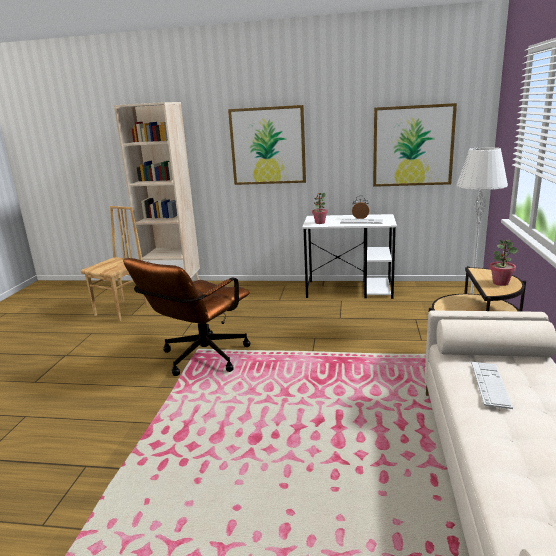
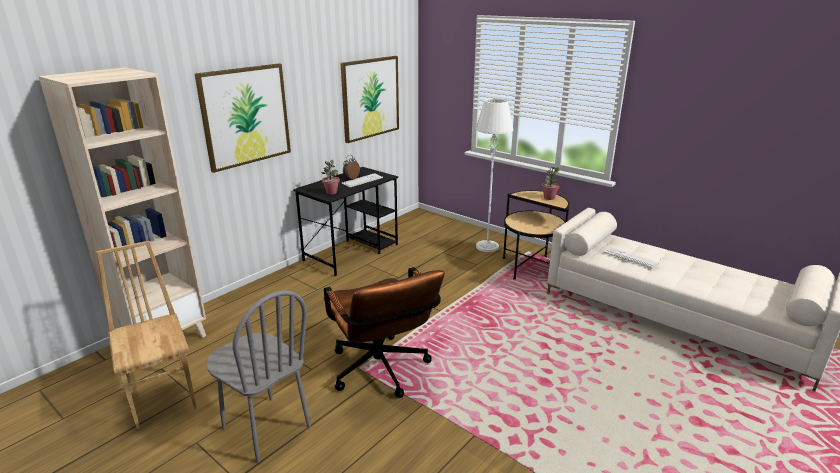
camera: 60 degrees left, 5 degrees up
white desk [302,214,397,299] -> black desk [293,167,398,276]
none -> grey chair [206,290,311,463]

